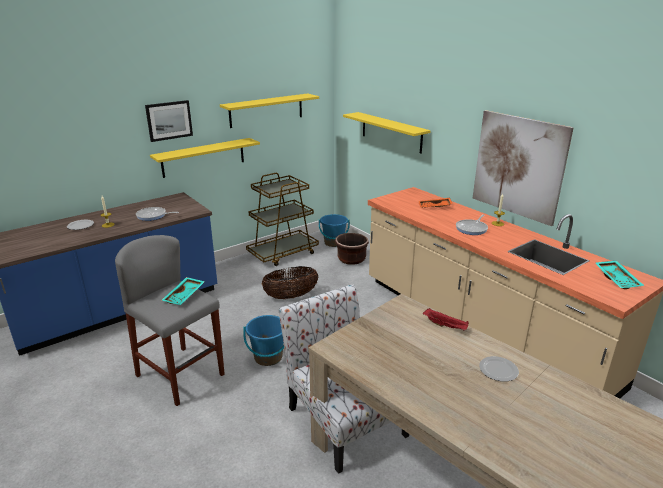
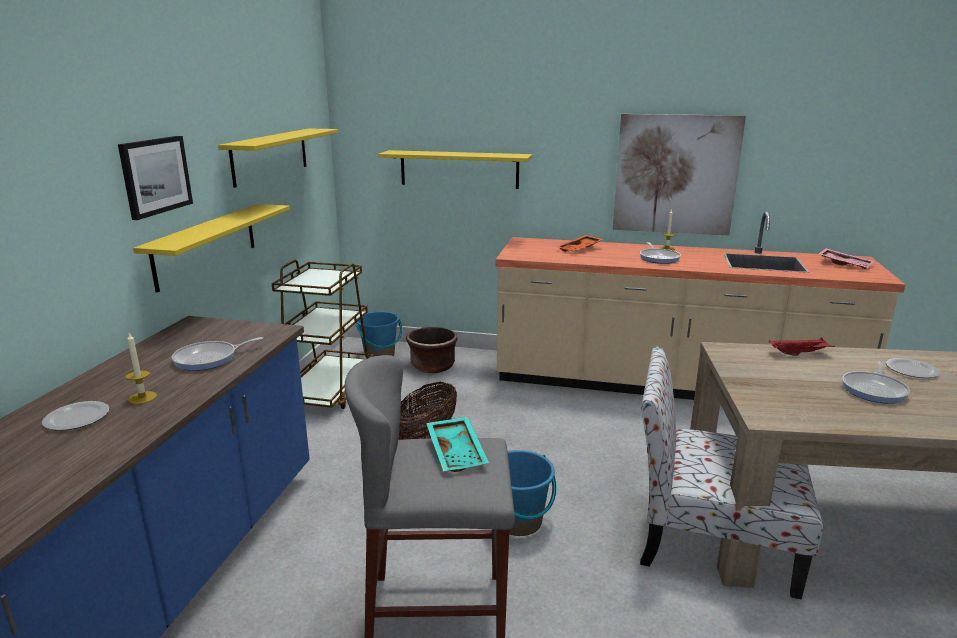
camera: 40 degrees left, 5 degrees down
turquoise tray [595,261,644,289] -> pink tray [819,248,874,269]
none -> frying pan [842,361,910,404]

